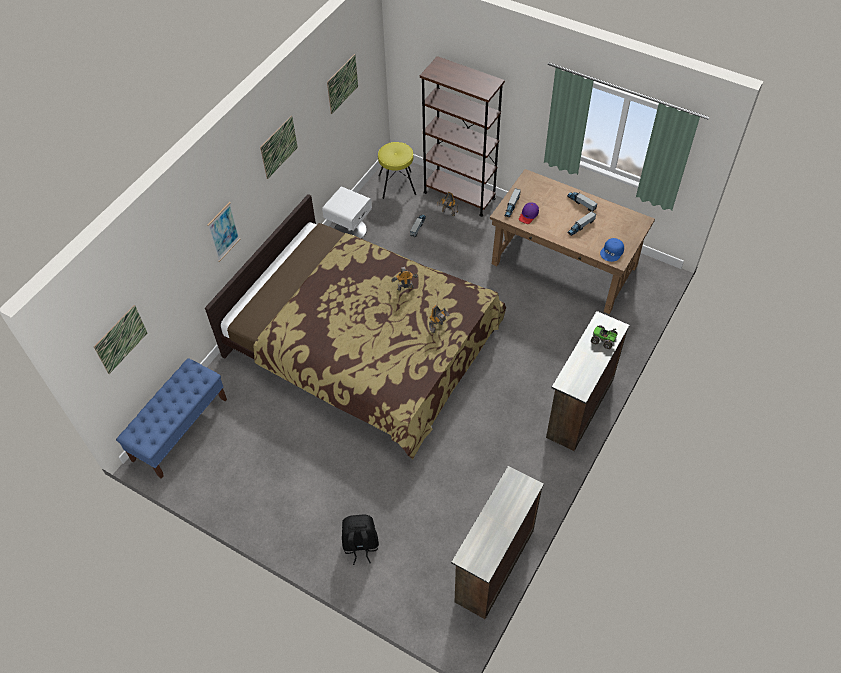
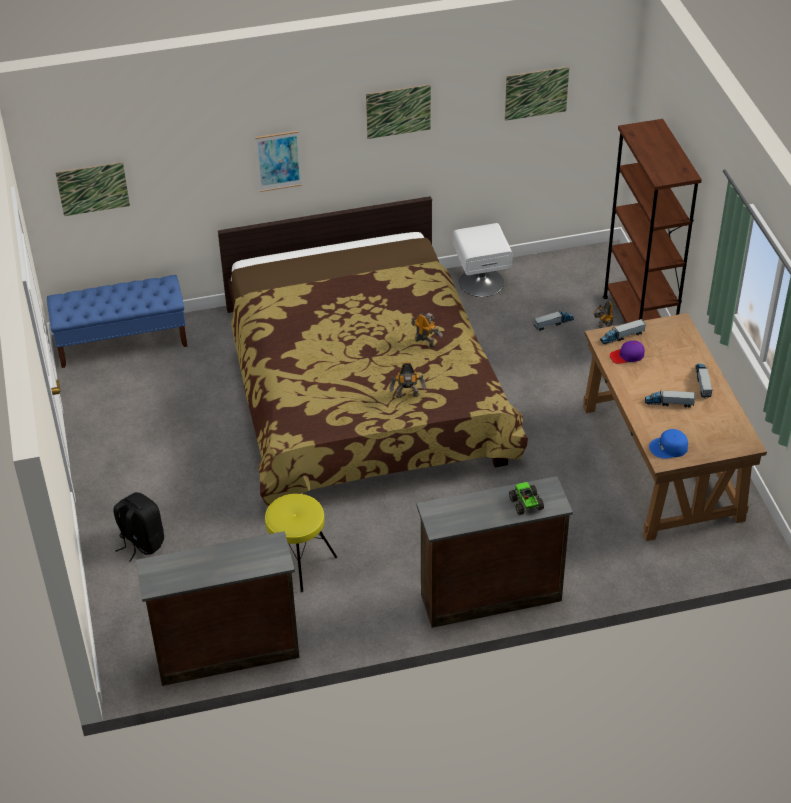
camera: 45 degrees right, 10 degrees down
yellow stool [378,142,416,199] -> yellow stool moved to [265,494,338,592]

